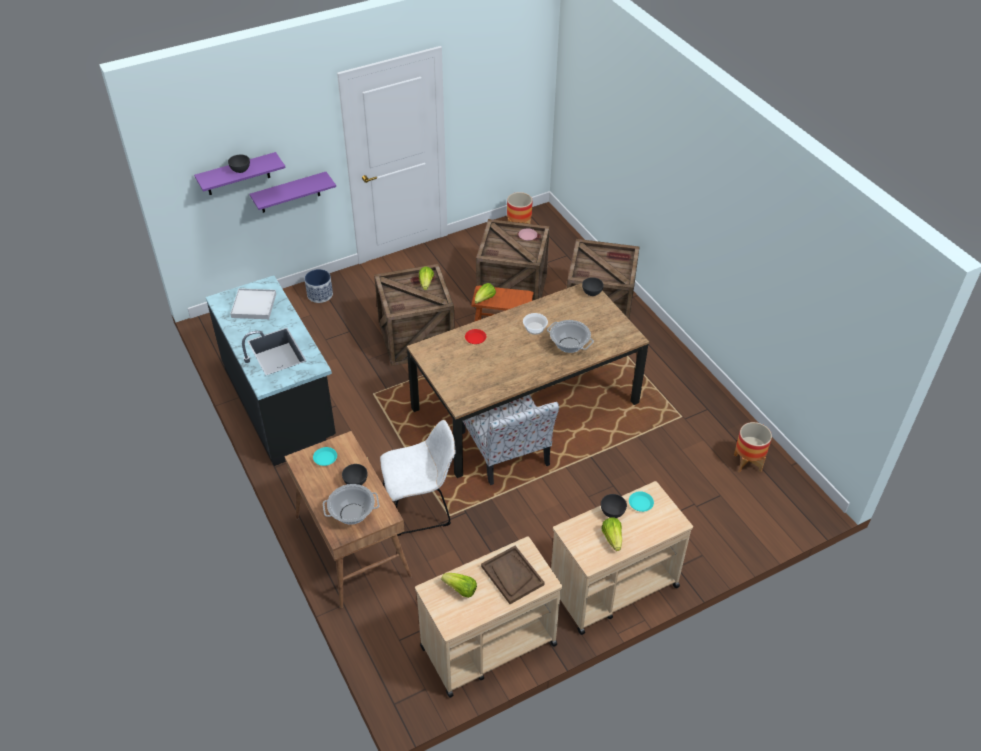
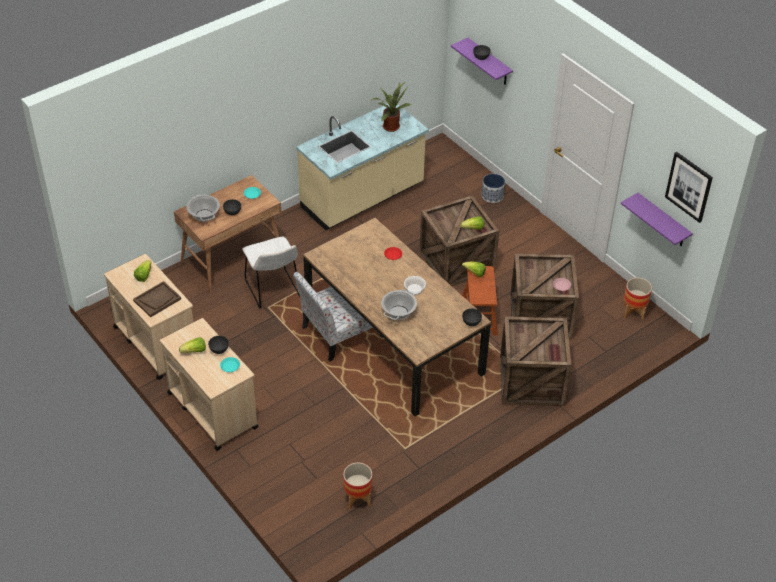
camera: 80 degrees right, 0 degrees up
black counter [206,275,336,466] -> beige counter [296,104,429,231]
white tray [230,288,276,319] -> potted plant [371,82,411,132]
purple shelf [249,172,336,213] -> purple shelf moved to [621,193,693,246]
none -> picture [665,152,713,223]

